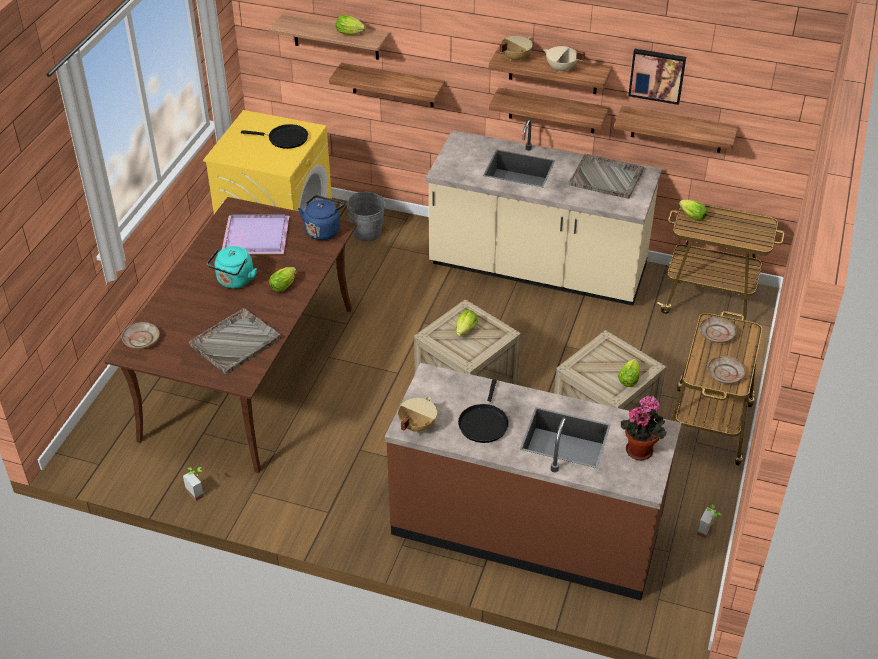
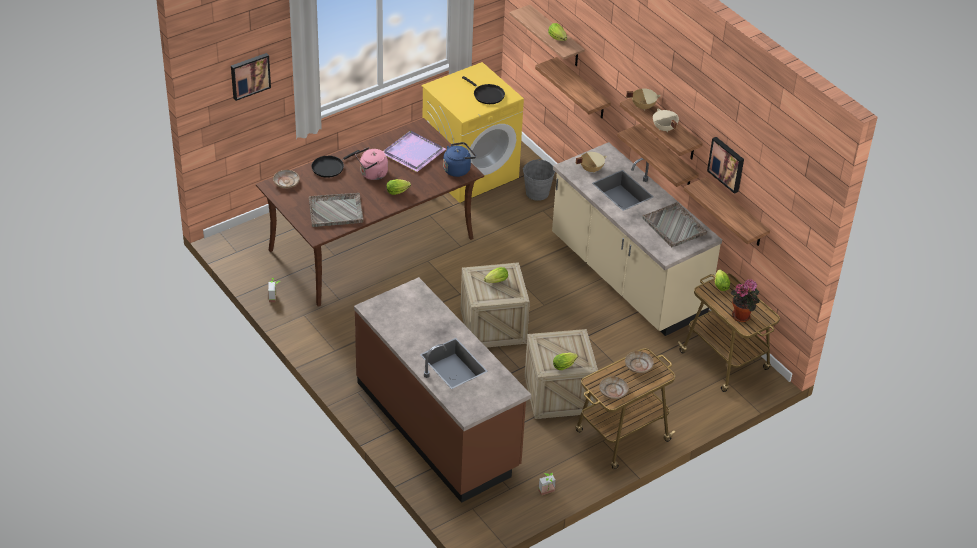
camera: 35 degrees right, 0 degrees up
turquoise kettle [207,246,257,289] -> pink kettle [355,147,388,180]
beige cooking pot [398,397,437,432] -> beige cooking pot moved to [576,152,607,173]
black frying pan [458,379,509,443] -> black frying pan moved to [311,150,359,178]
potted plant [621,396,666,460] -> potted plant moved to [731,279,760,322]
none -> picture [231,53,271,101]

